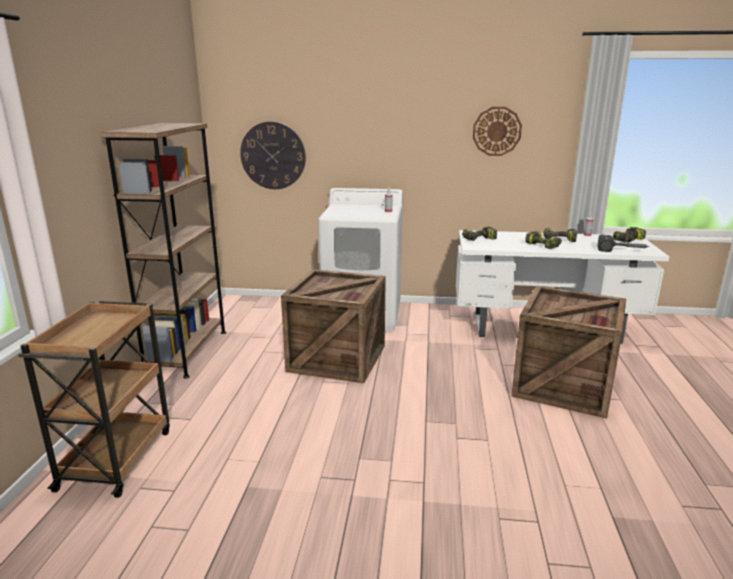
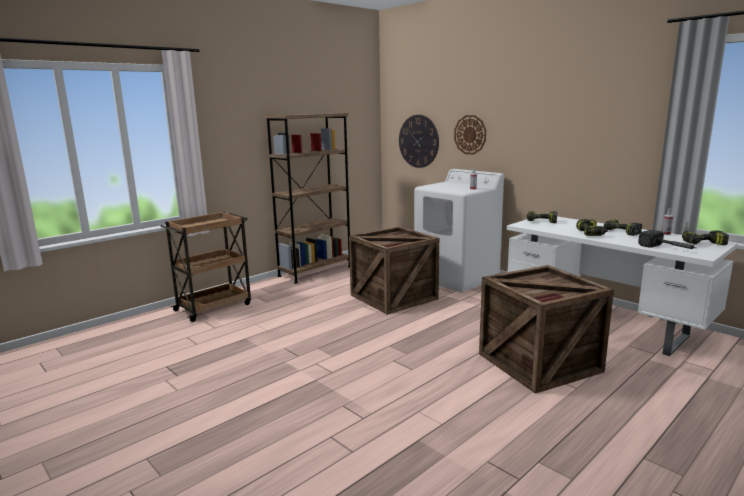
camera: 40 degrees right, 5 degrees down
wall clock [473,107,522,156] -> wall clock moved to [454,115,486,155]

